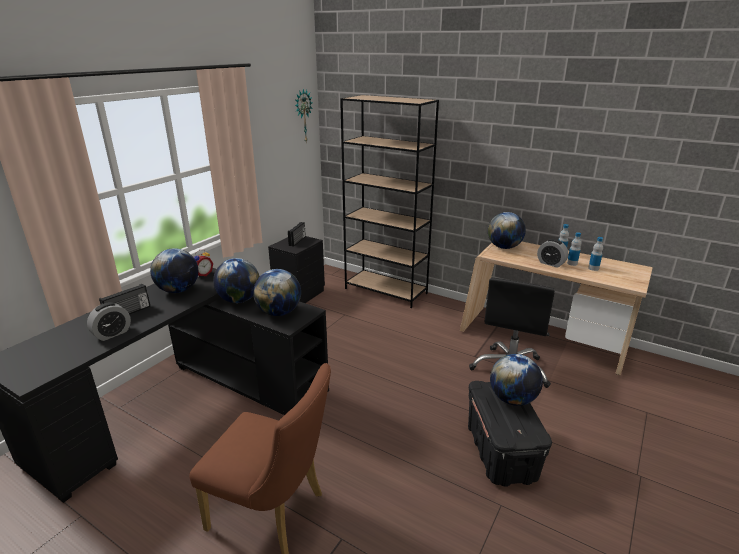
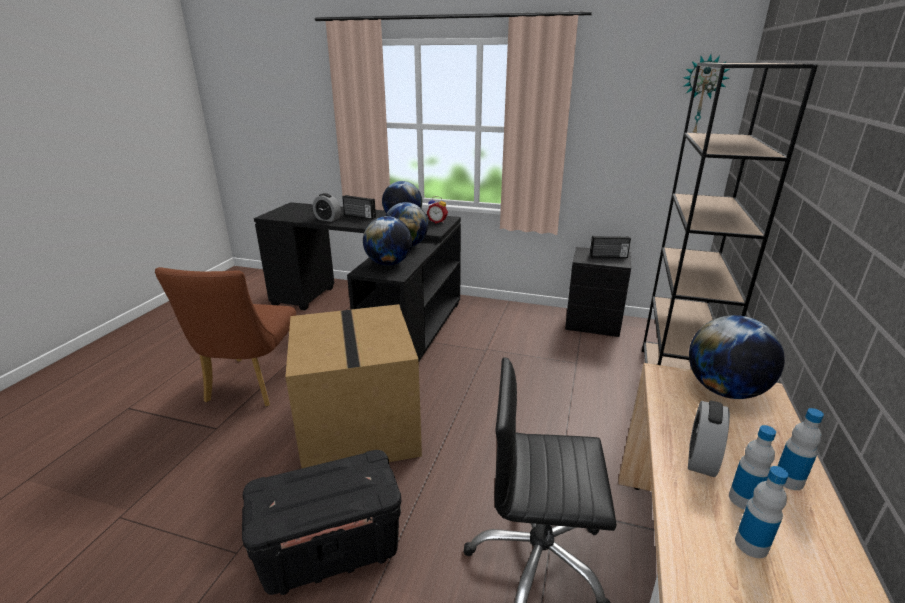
camera: 75 degrees right, 0 degrees up
globe [490,354,543,406] -> none
none -> cardboard box [285,304,422,469]

